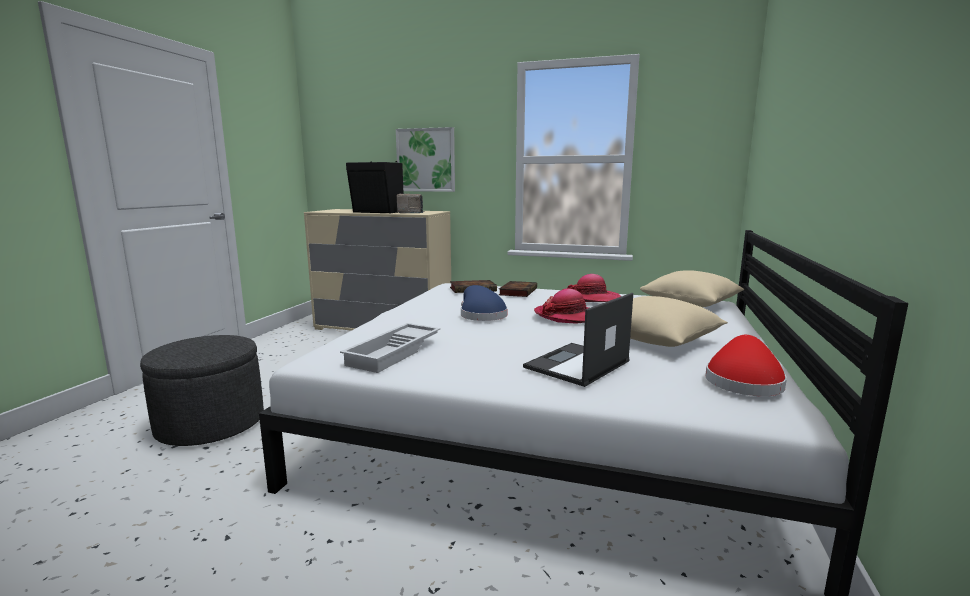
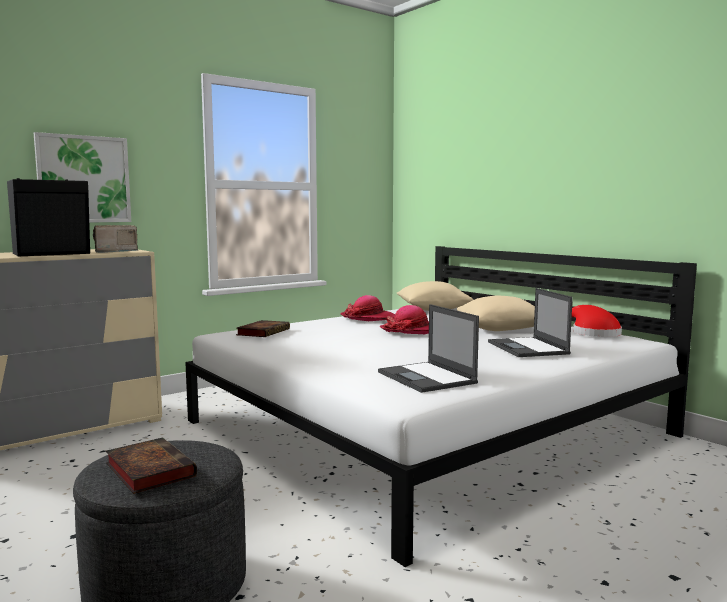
camera: 55 degrees left, 5 degrees down
white tray [340,323,440,373] -> laptop [378,304,479,393]
blue hat [461,285,508,321] -> none
book [499,281,537,297] -> book moved to [106,437,197,494]

